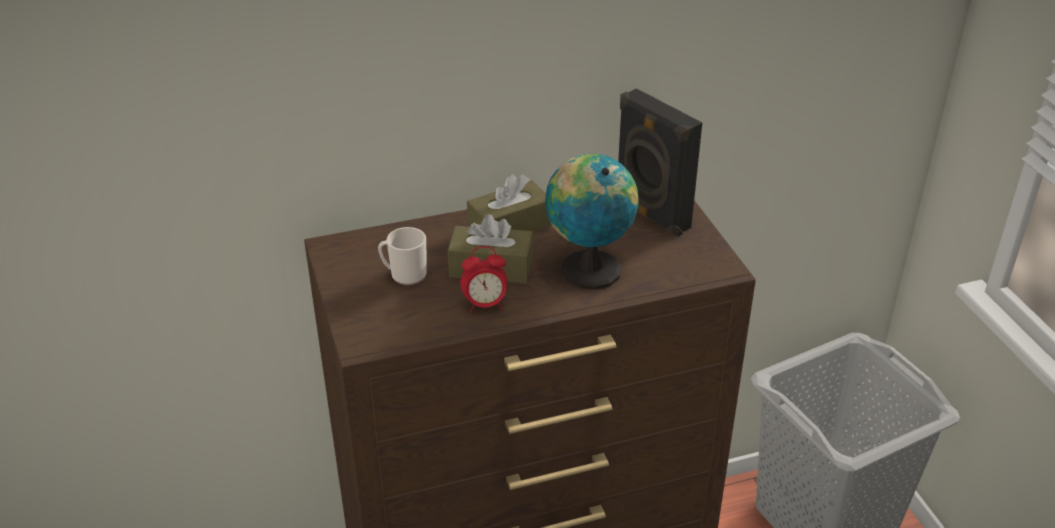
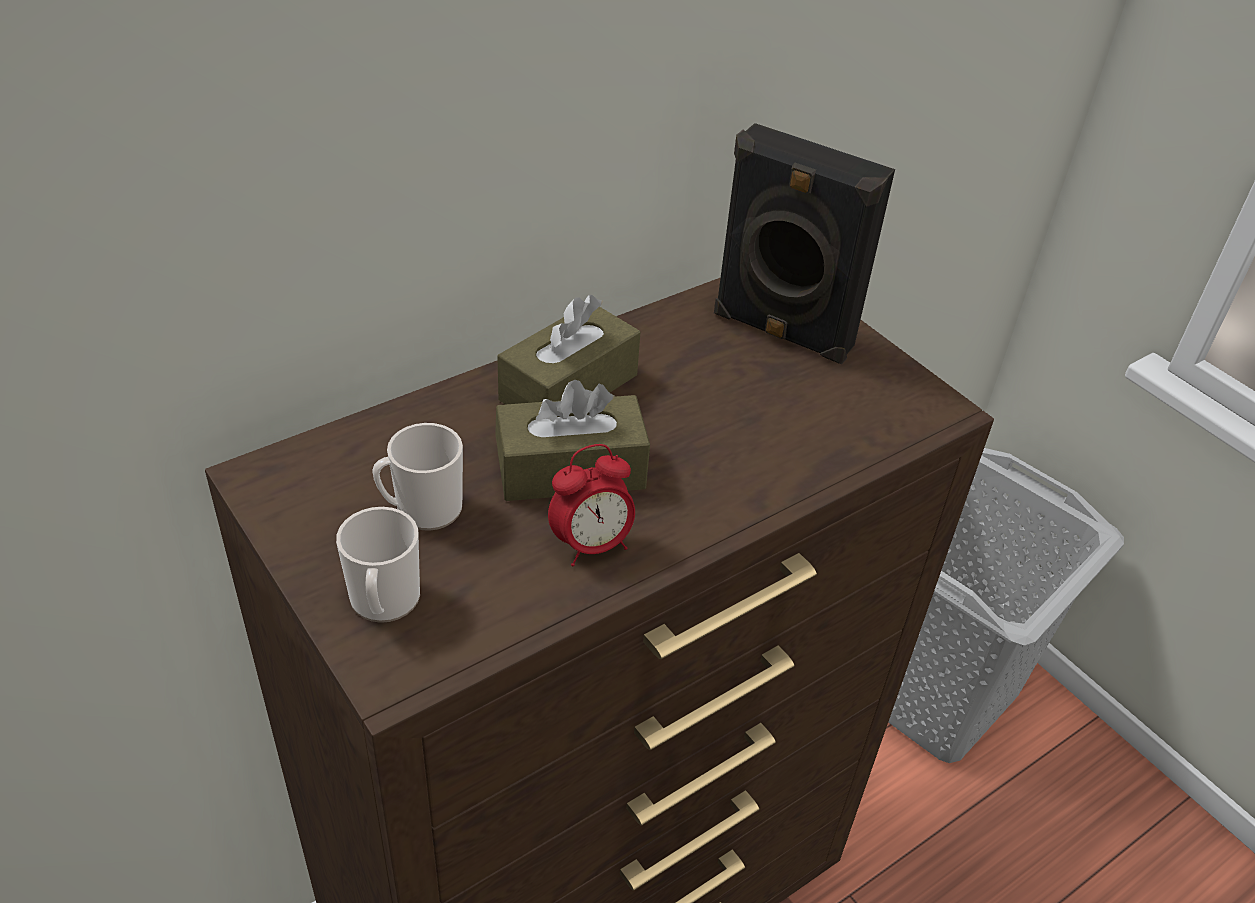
camera: 20 degrees left, 5 degrees up
globe [545,154,639,290] -> none
none -> mug [336,507,420,623]

